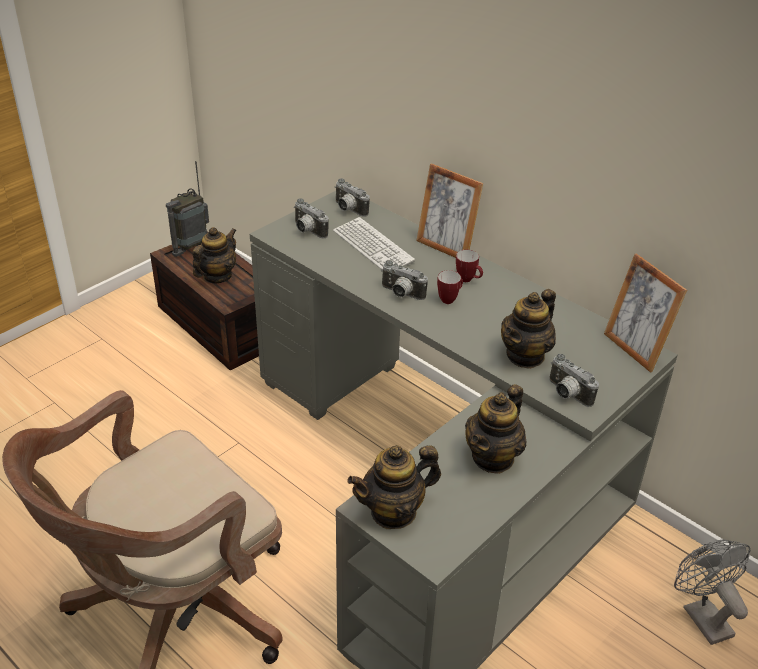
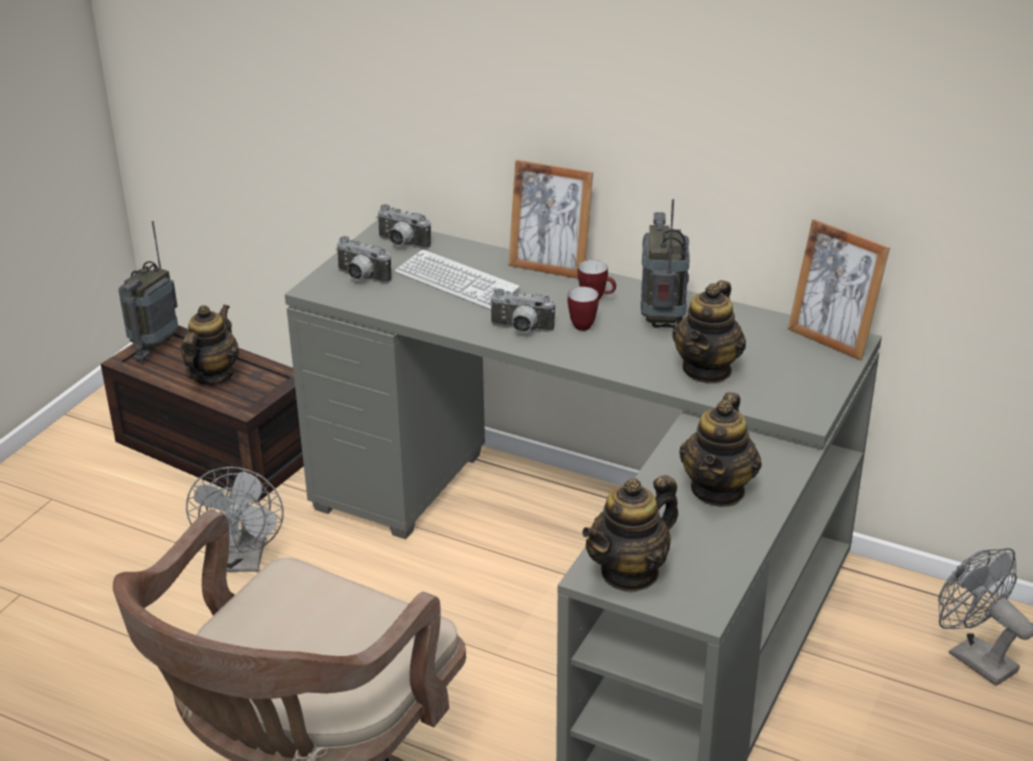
camera: 15 degrees left, 5 degrees down
camera [549,354,599,407] -> none
none -> grey fan [186,467,284,572]
none -> radio [641,199,690,328]

